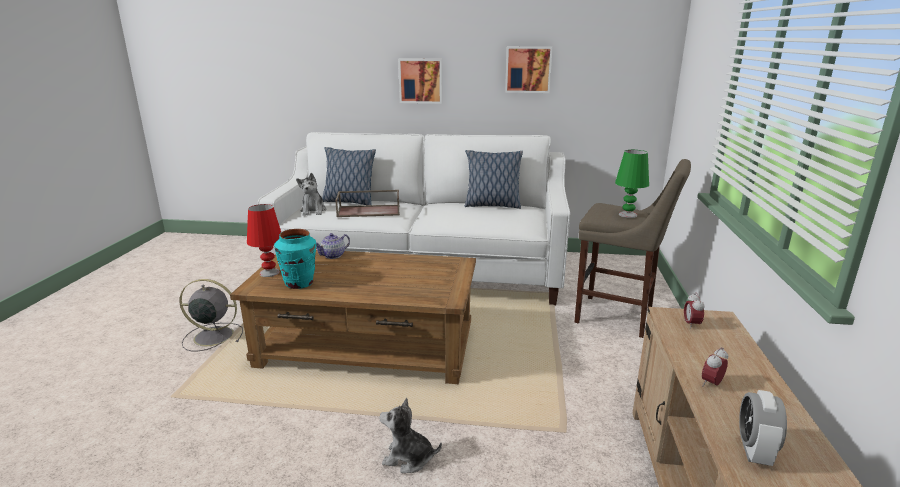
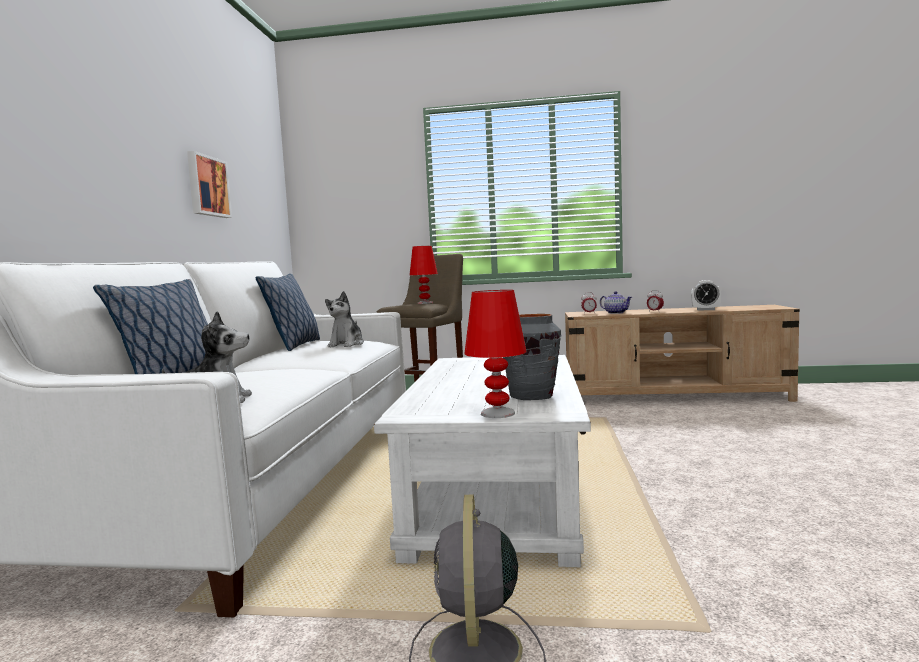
camera: 90 degrees left, 15 degrees down
brown coffee table [230,250,476,384] -> white coffee table [374,355,591,567]
turquoise vase [274,229,317,289] -> grey vase [503,314,561,400]
teapot [316,233,350,259] -> teapot moved to [600,291,632,314]
brown tray [335,190,400,217] -> none
plush toy [379,398,442,473] -> plush toy moved to [325,291,364,347]
picture [398,59,443,104] -> none
green table lamp [615,150,649,218] -> red table lamp [410,246,438,304]

